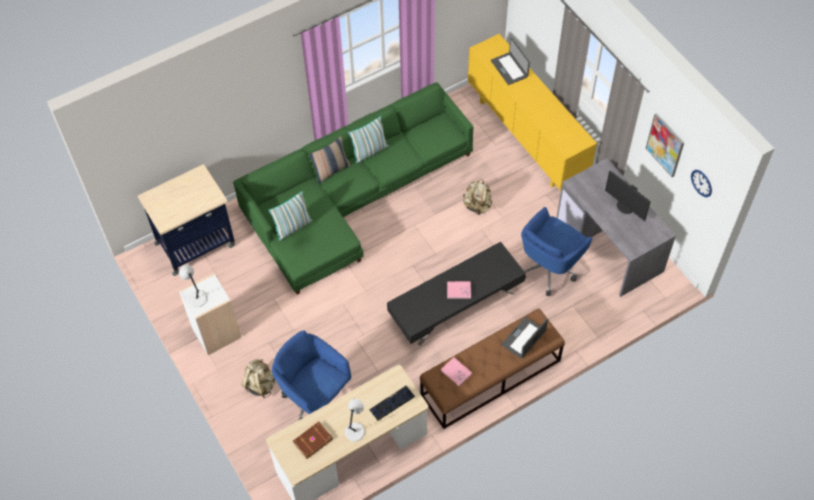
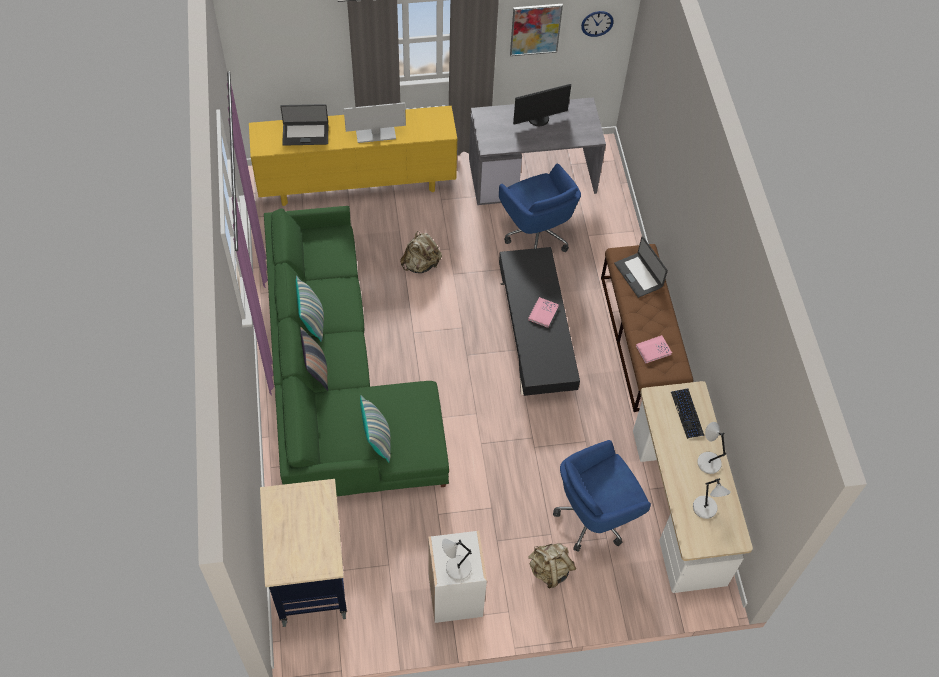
camera: 70 degrees left, 0 degrees up
brown book [293,422,333,459] -> grey table lamp [693,478,731,519]
none -> monitor [344,102,406,143]

